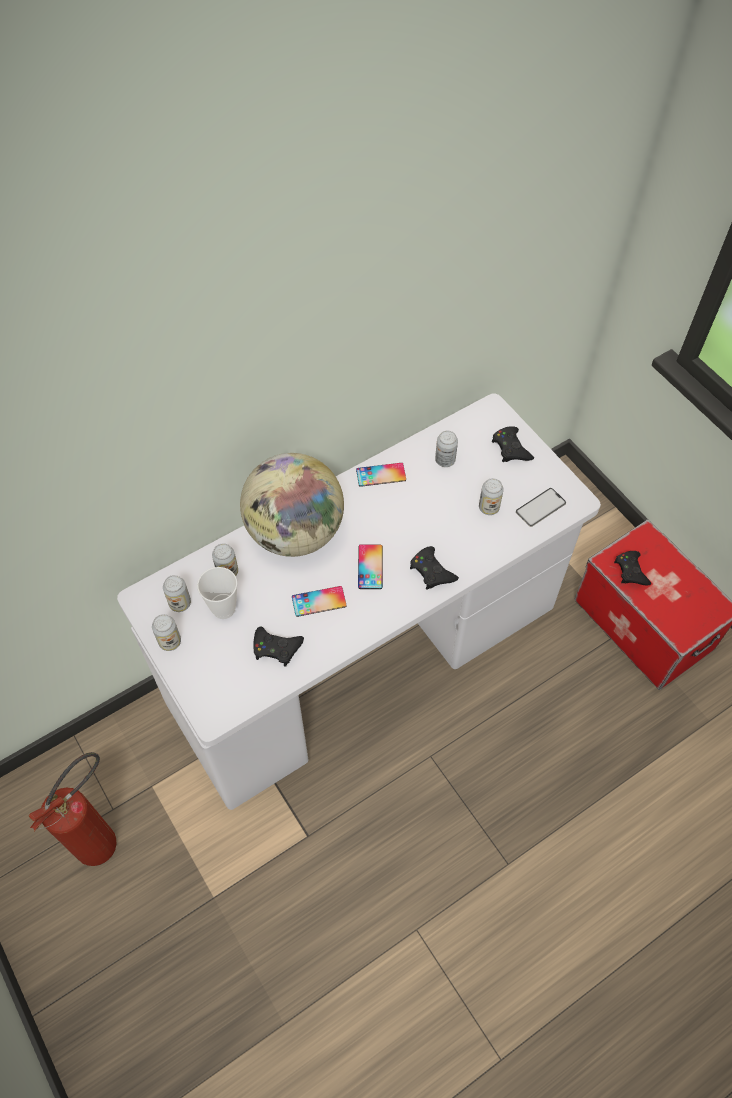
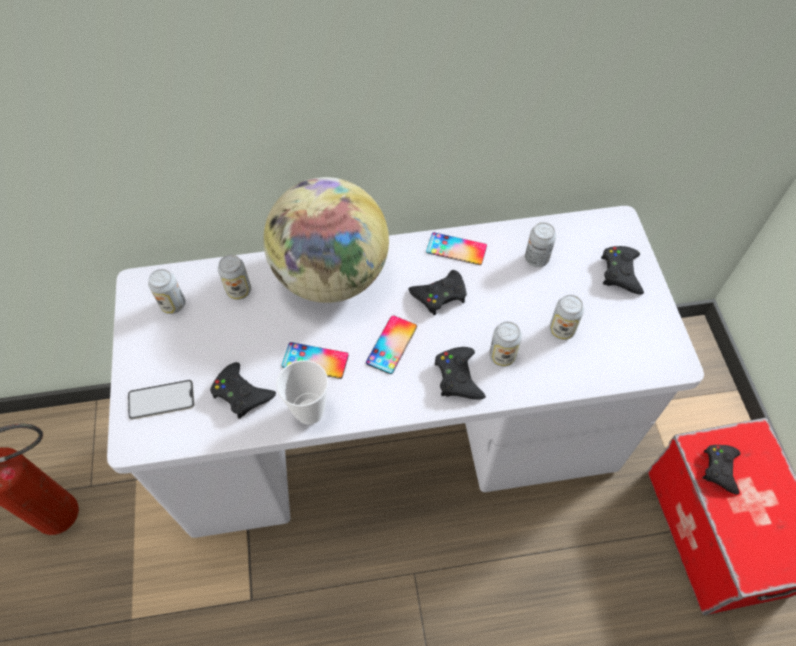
camera: 25 degrees right, 0 degrees up
can [152,614,181,651] -> can moved to [489,321,522,367]
cup [197,567,238,619] -> cup moved to [276,360,328,425]
phone [516,488,566,527] -> phone moved to [128,380,194,420]
none -> black game controller [408,270,467,315]

